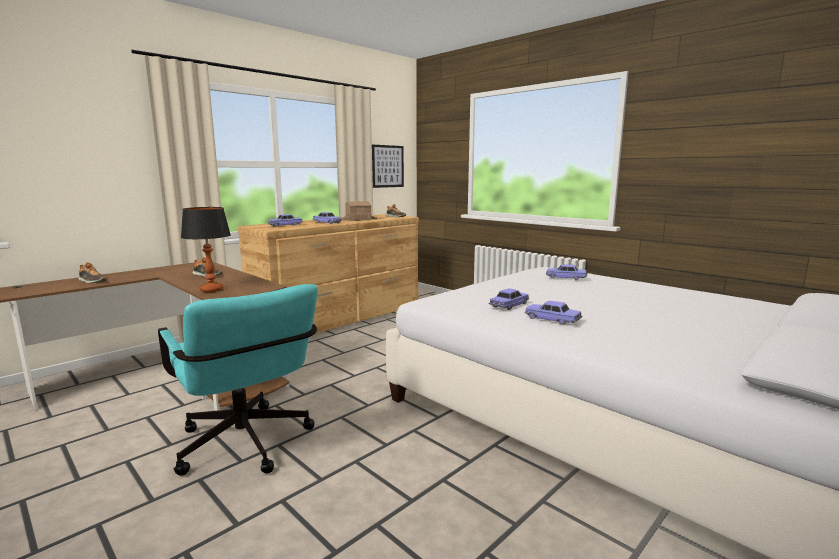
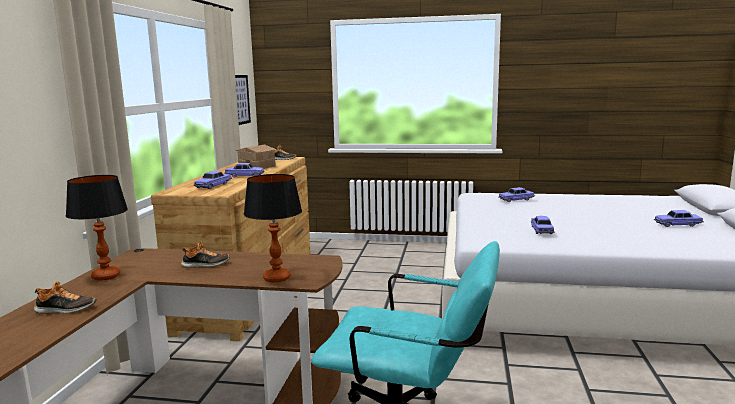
camera: 35 degrees left, 0 degrees up
toy car [524,301,583,325] -> toy car moved to [654,210,704,227]
none -> table lamp [66,175,128,280]

